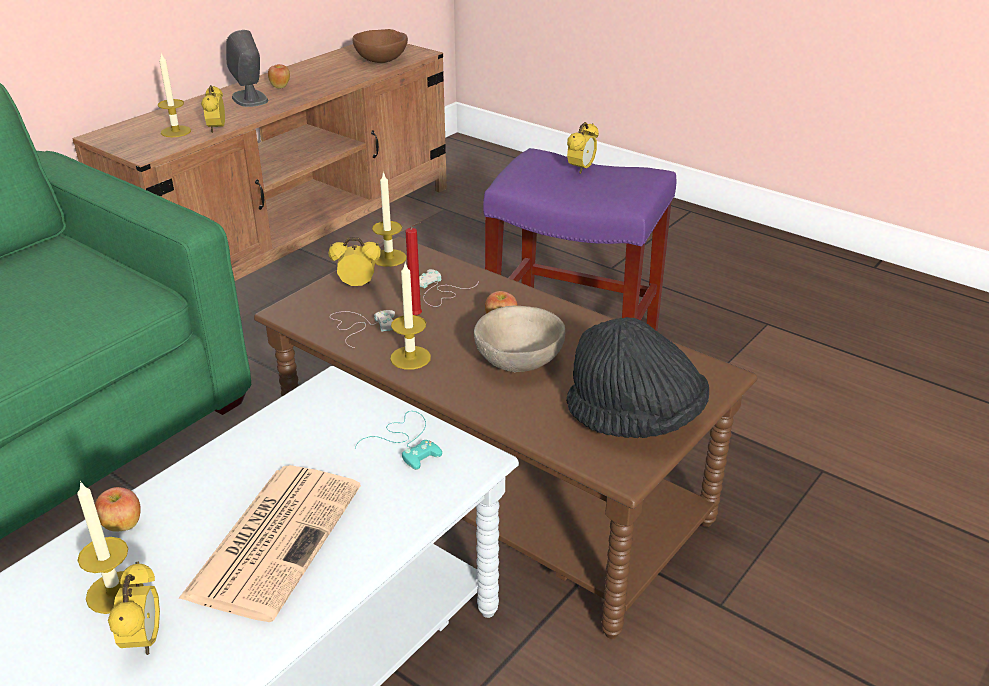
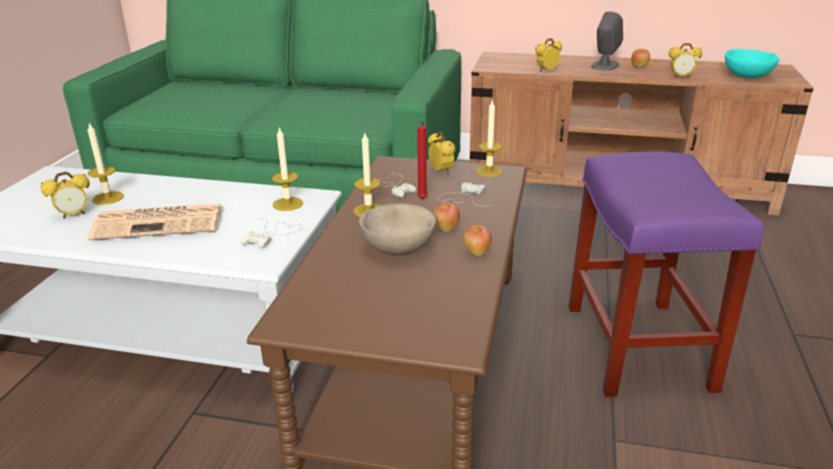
camera: 65 degrees right, 5 degrees down
apple [95,487,141,532] -> apple moved to [463,225,492,256]
candle [158,53,191,137] -> candle moved to [272,127,303,211]
brown bowl [353,29,408,63] -> turquoise bowl [725,49,780,78]
turquoise game controller [355,411,442,470] -> white game controller [241,218,303,248]
black hat [566,317,709,438] -> none
alarm clock [567,122,599,174] -> alarm clock moved to [669,43,702,78]

